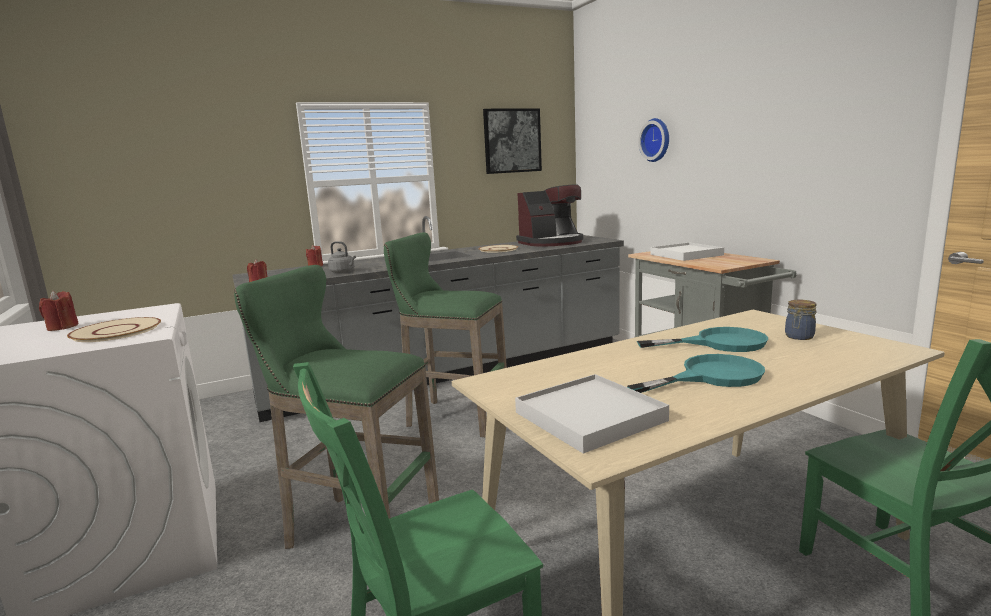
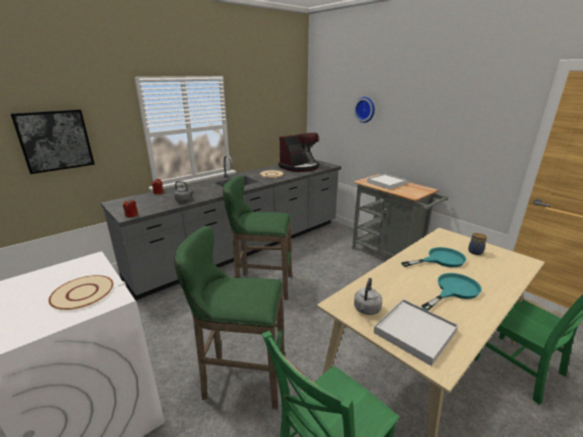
camera: 15 degrees left, 10 degrees up
red candle [39,291,79,331] -> none
picture [483,108,542,174] -> picture moved to [10,109,95,174]
none -> grey kettle [354,278,382,315]

